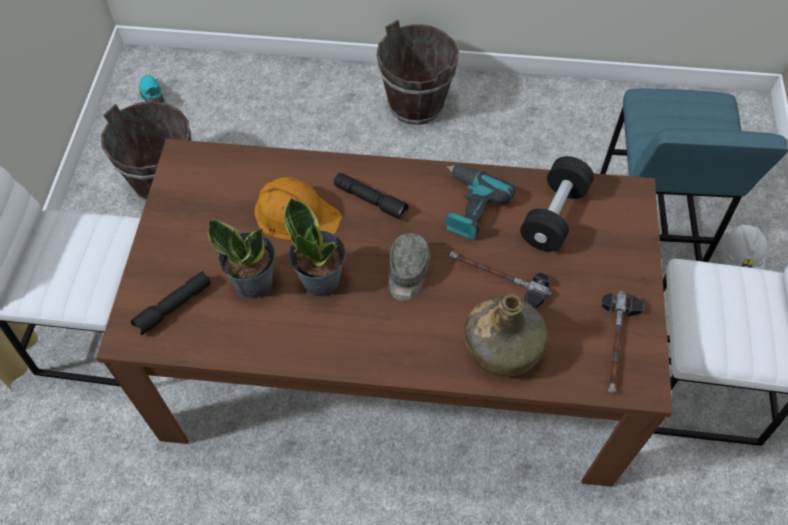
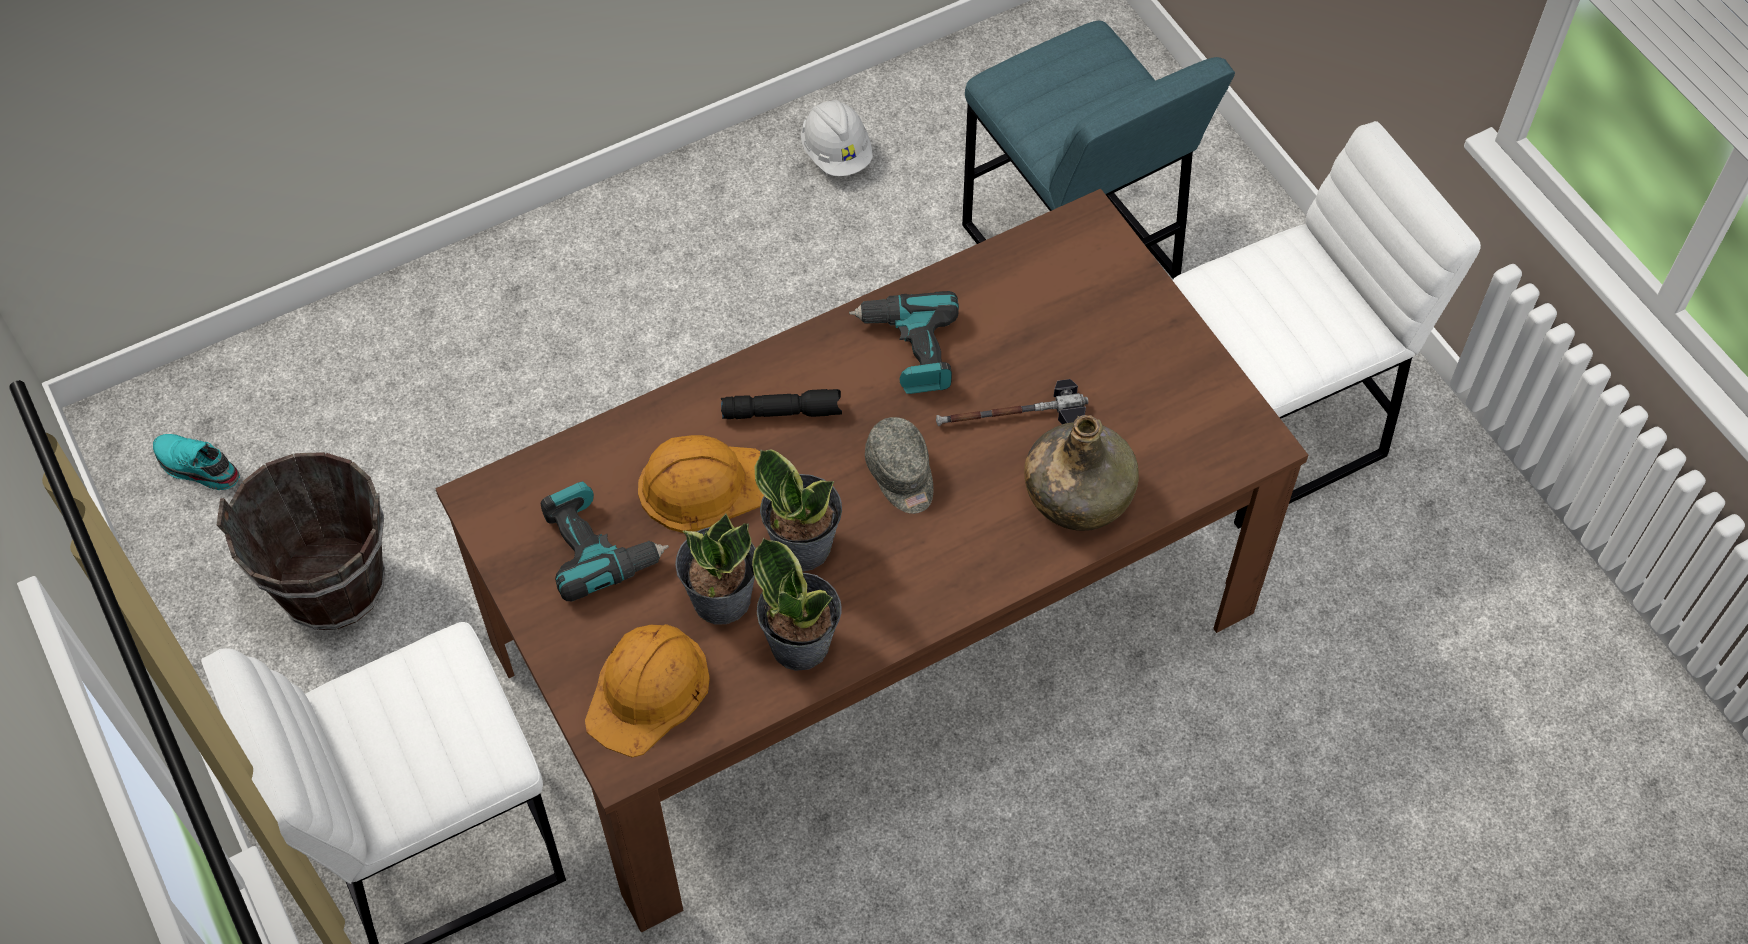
camera: 35 degrees left, 0 degrees up
black flashlight [130,271,211,336] -> orange hard hat [585,624,710,758]
brown bucket [376,20,459,125] -> none
black dumbbell [520,156,594,252] -> none
hammer [601,291,644,393] -> none
white hard hat [721,225,767,269] -> white hard hat moved to [801,99,873,176]
none -> power drill [541,481,669,601]
none -> potted plant [752,537,842,671]

